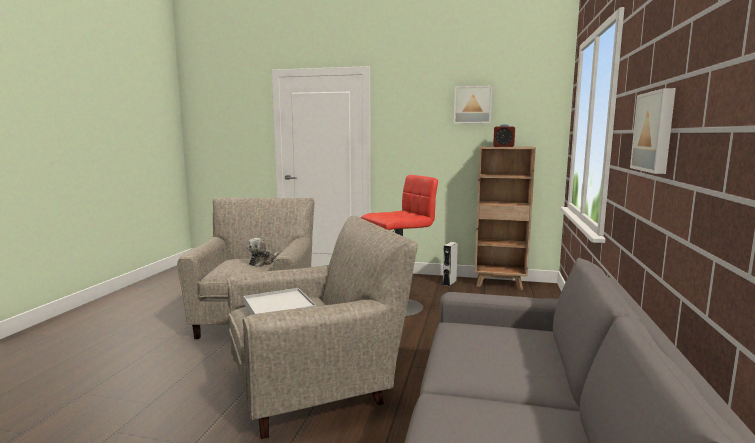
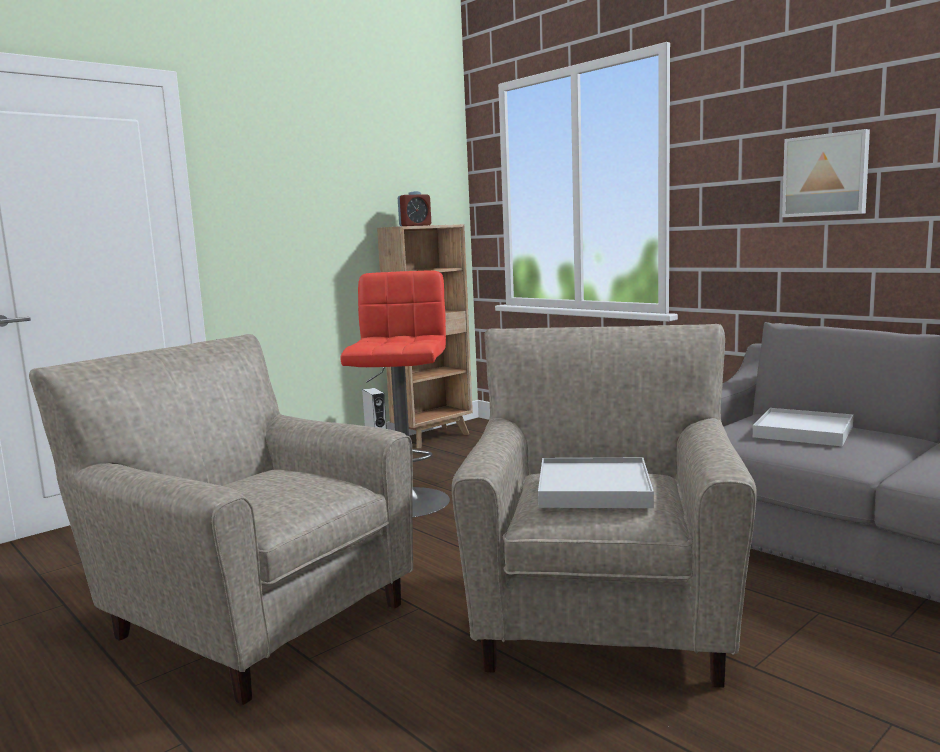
camera: 55 degrees left, 0 degrees up
plush toy [247,238,279,267] -> none
picture [454,86,492,124] -> none
none -> white tray [753,408,853,446]

